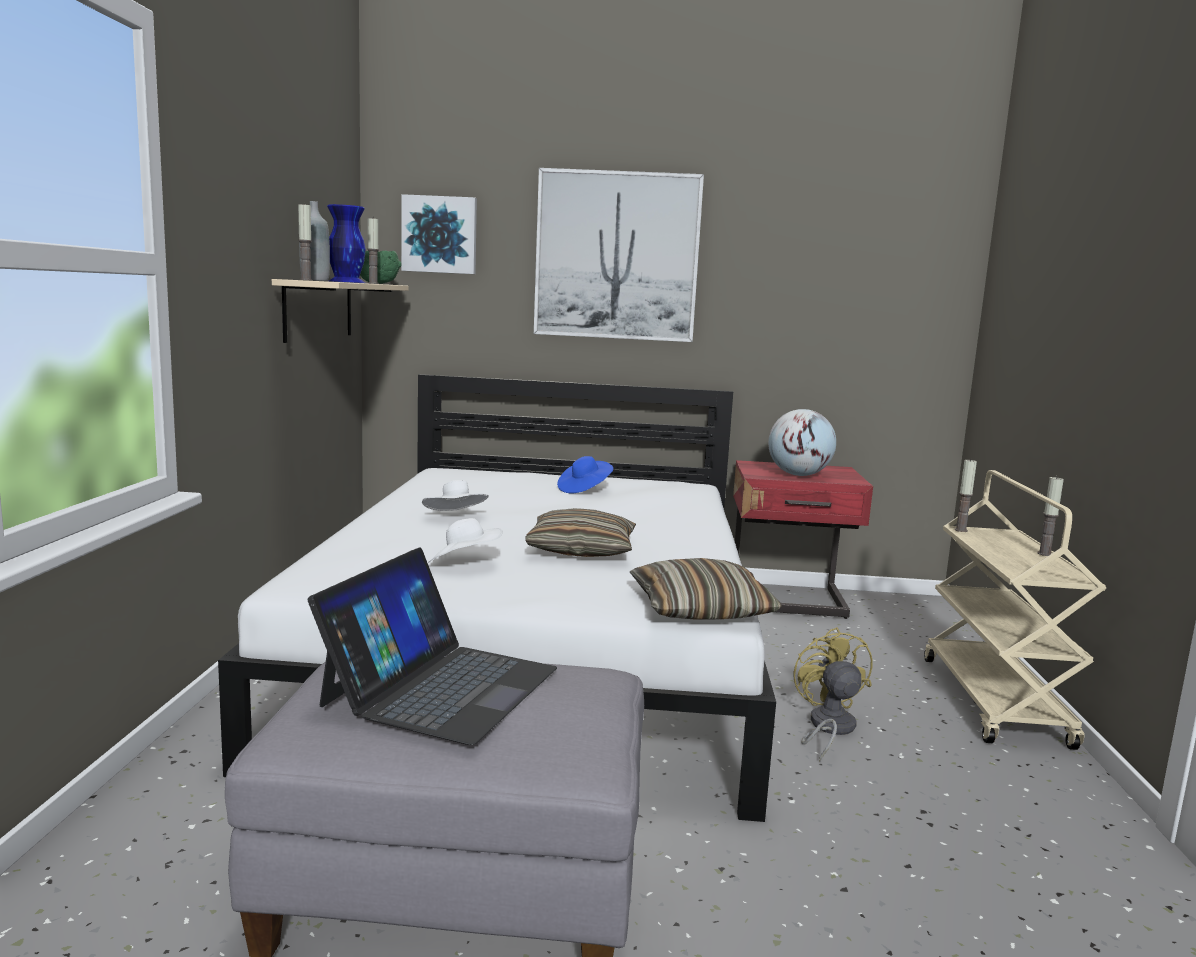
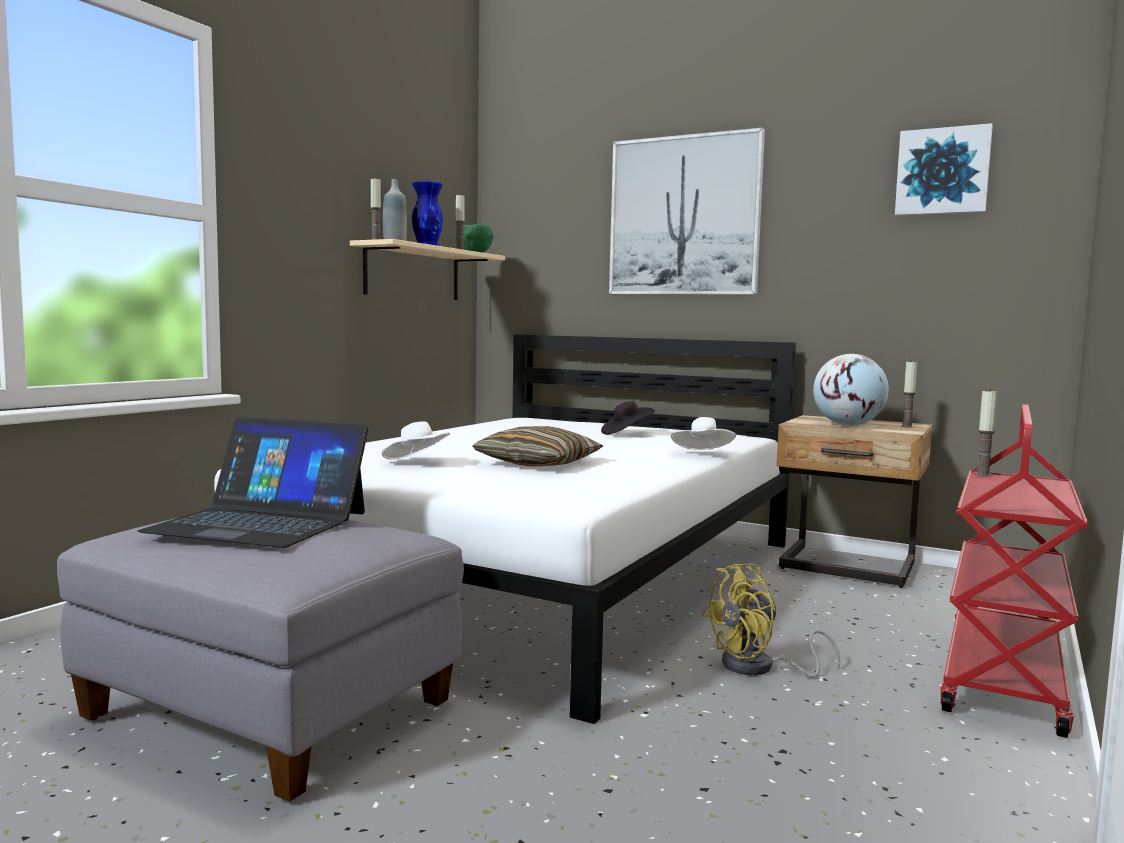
camera: 25 degrees right, 5 degrees down
laptop [308,547,557,745] -> laptop turned 60 degrees clockwise [137,416,369,548]
picture [401,194,477,274] -> picture moved to [895,123,993,216]
white hat [422,480,489,511] -> white hat moved to [671,417,736,450]
blue hat [557,456,613,494] -> black hat [601,401,655,434]
pillow [630,558,782,619] -> none
red nightstand [733,460,873,619] -> beige nightstand [776,415,932,588]
yellow fan [794,627,873,762] -> yellow fan turned 135 degrees counterclockwise [702,563,840,678]
beige cart [924,470,1106,750] -> red cart [940,404,1088,738]
candle [1037,476,1064,556] -> candle moved to [901,360,917,428]

